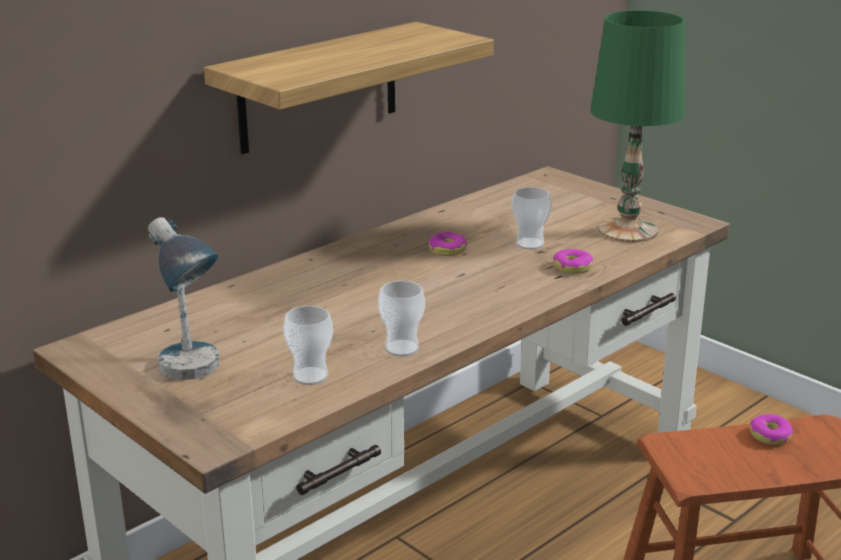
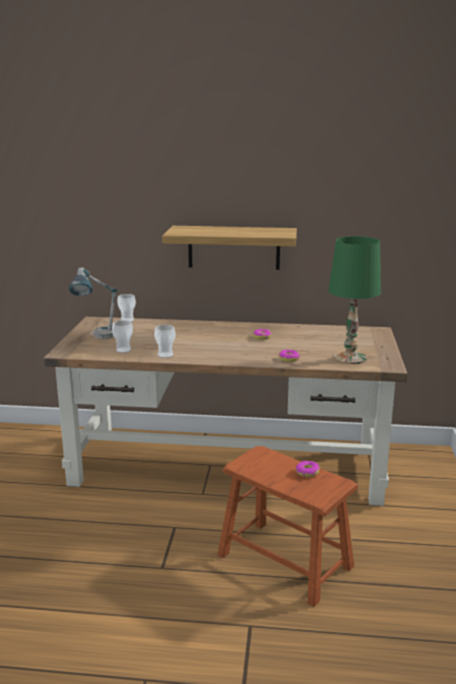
camera: 50 degrees right, 5 degrees down
cup [512,187,551,249] -> cup moved to [117,294,136,322]

